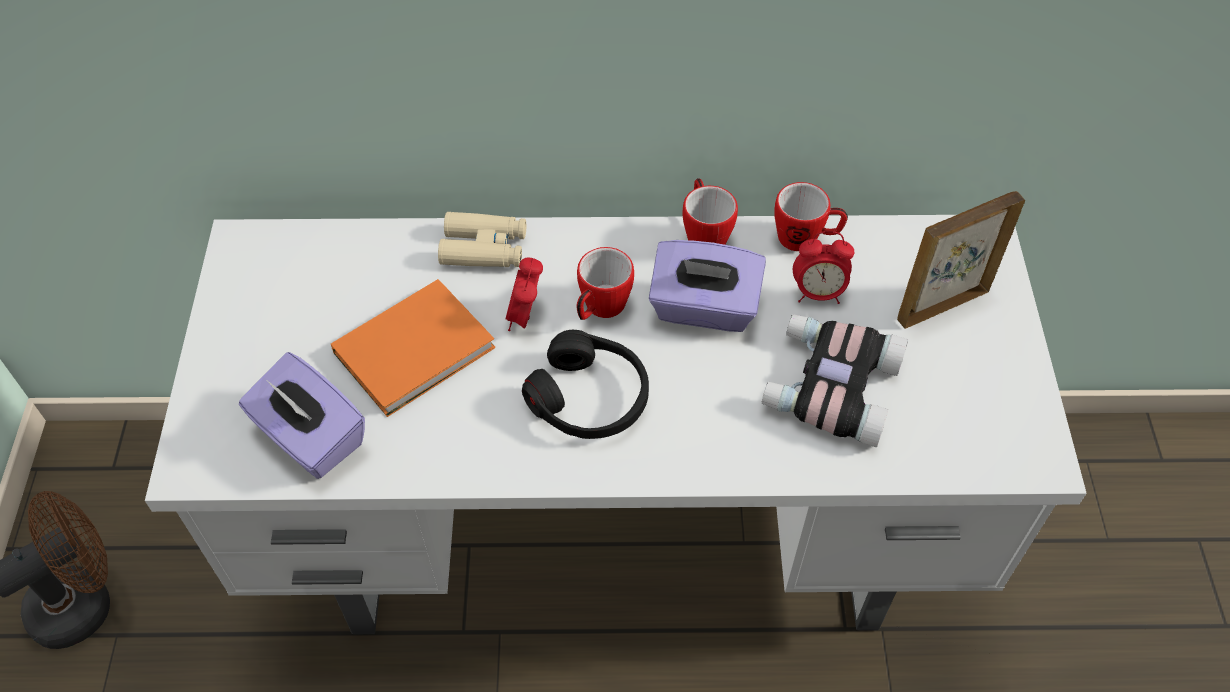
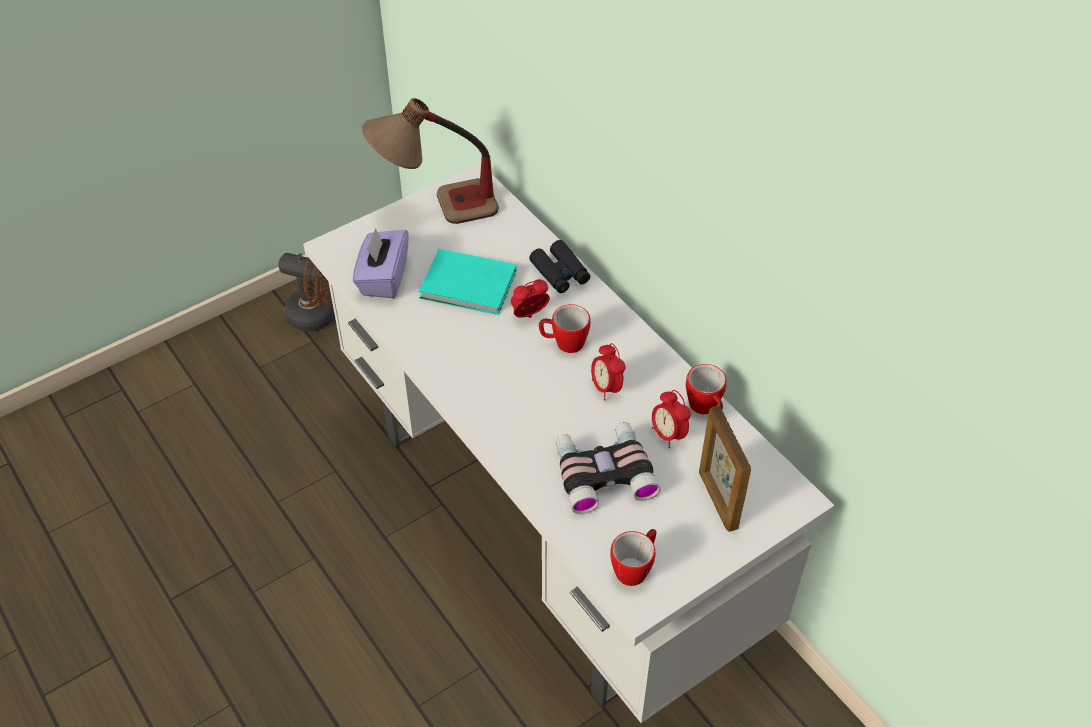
camera: 55 degrees right, 5 degrees down
orange book [331,279,495,417] -> turquoise book [418,249,516,315]
beige binoculars [438,212,526,267] -> black binoculars [529,240,590,293]
black headphones [522,330,649,439] -> none
purple tissue box [649,240,766,332] -> alarm clock [591,343,625,400]
mug [683,178,738,245] -> mug moved to [610,529,656,586]
picture frame [897,191,1025,329] -> picture frame turned 135 degrees counterclockwise [699,406,751,532]
none -> table lamp [362,98,499,224]

